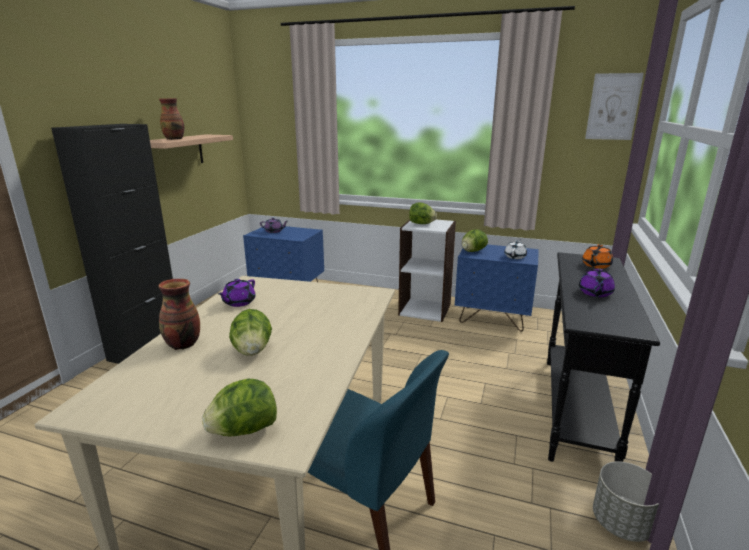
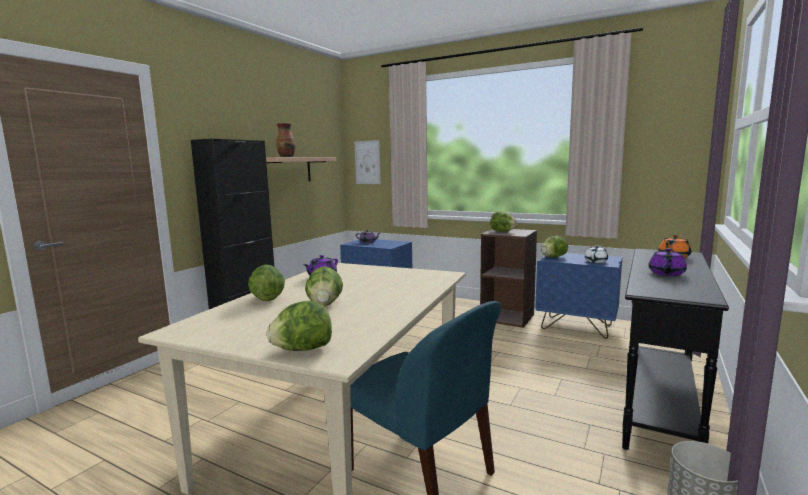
camera: 10 degrees right, 10 degrees down
vase [158,279,200,350] -> lettuce [248,265,285,301]
white bookcase [398,219,456,322] -> brown bookcase [480,229,537,328]
picture [585,73,644,140] -> picture moved to [355,140,381,184]

